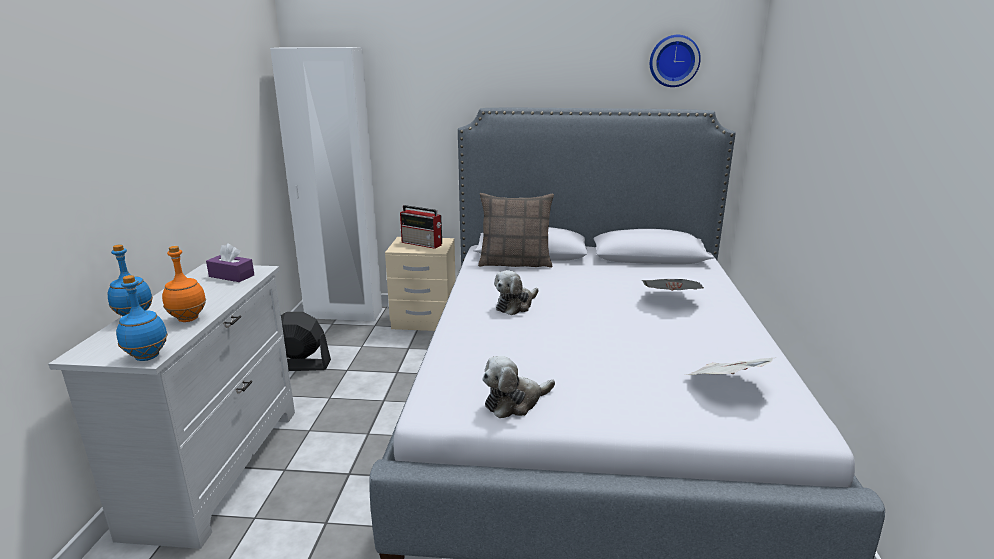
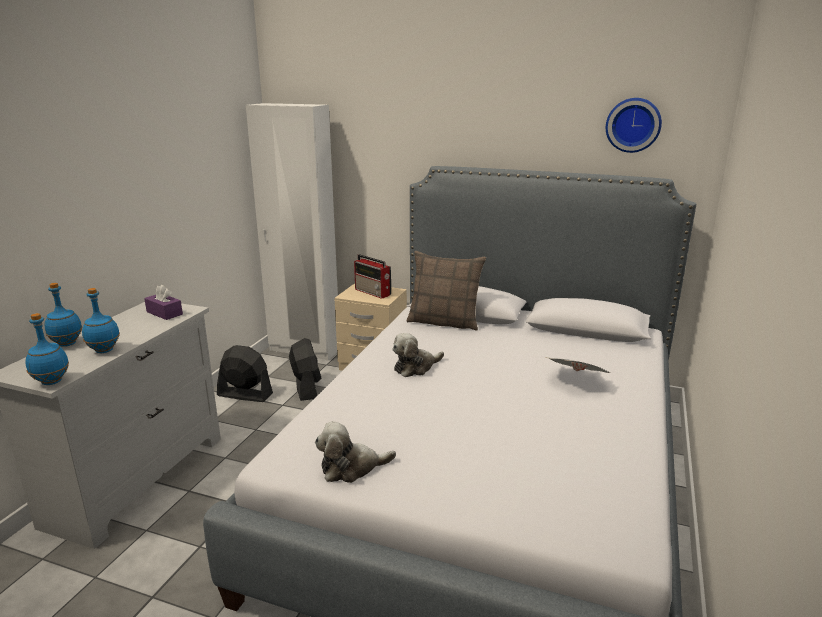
camera: 15 degrees right, 0 degrees up
orange bottle [162,246,206,322] -> blue bottle [82,288,120,353]
newspaper [686,357,778,375] -> none
none -> black fan [289,338,321,401]

